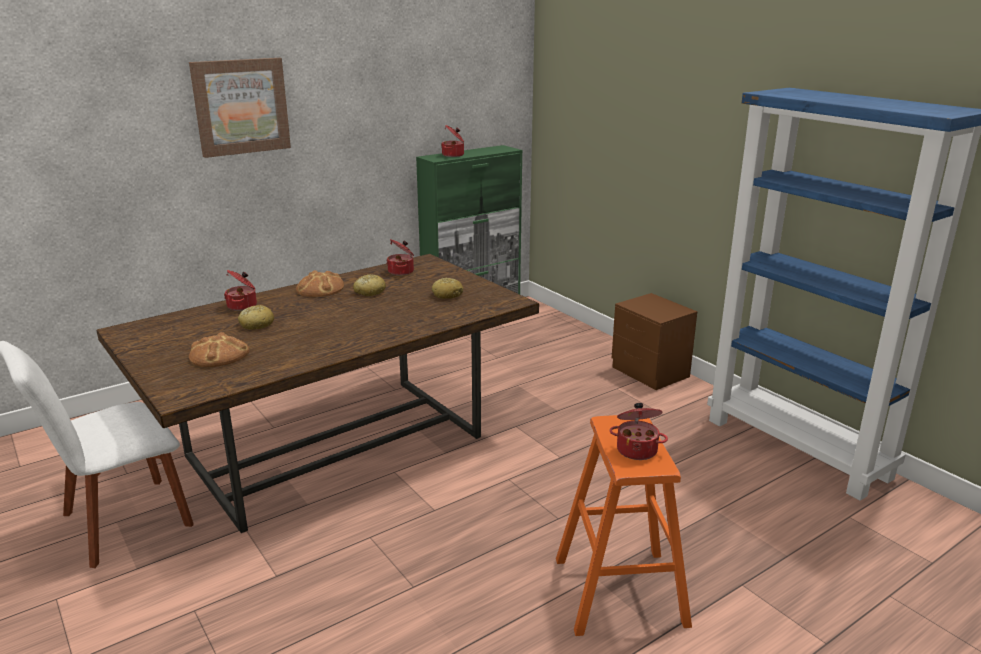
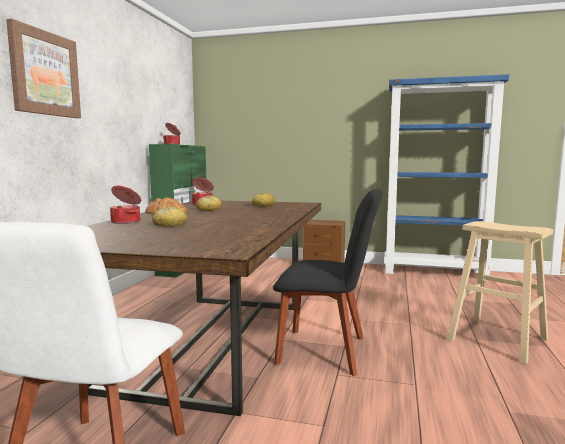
camera: 40 degrees left, 15 degrees down
bread [189,332,250,367] -> none
orange stool [556,415,692,636] -> beige stool [447,221,553,364]
cooking pot [609,403,668,460] -> none
none -> black chair [273,189,382,376]

